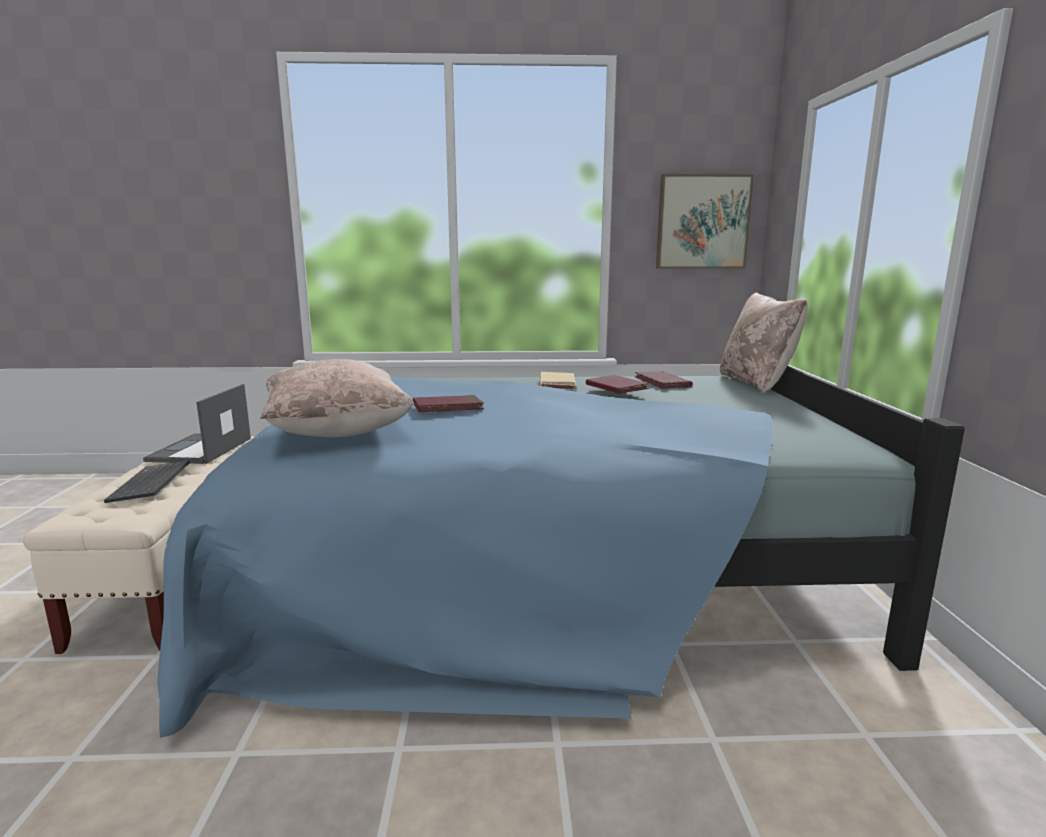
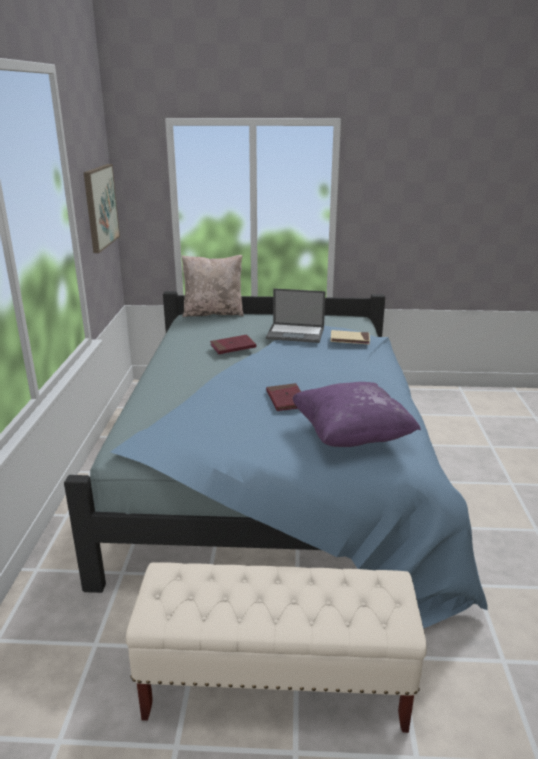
camera: 85 degrees left, 10 degrees up
keyboard [104,460,190,503] -> none
laptop [143,384,251,464] -> laptop moved to [266,288,326,343]
beige pillow [260,359,414,437] -> purple pillow [292,382,421,447]
beige book [540,372,576,390] -> beige book moved to [330,330,370,345]
red book [634,371,693,389] -> none

